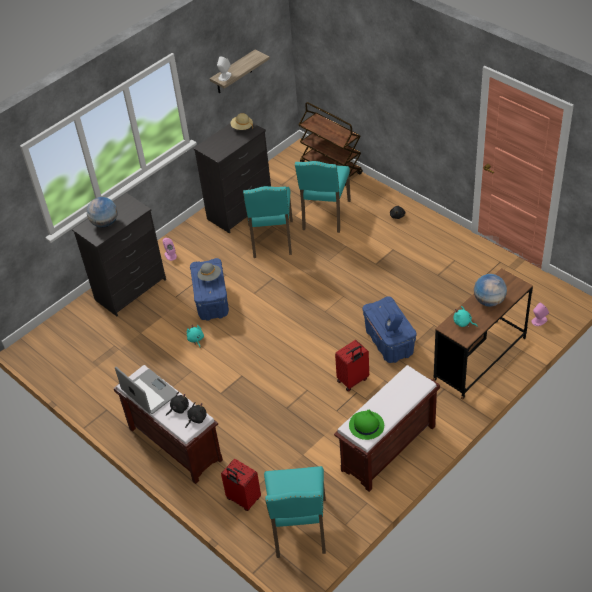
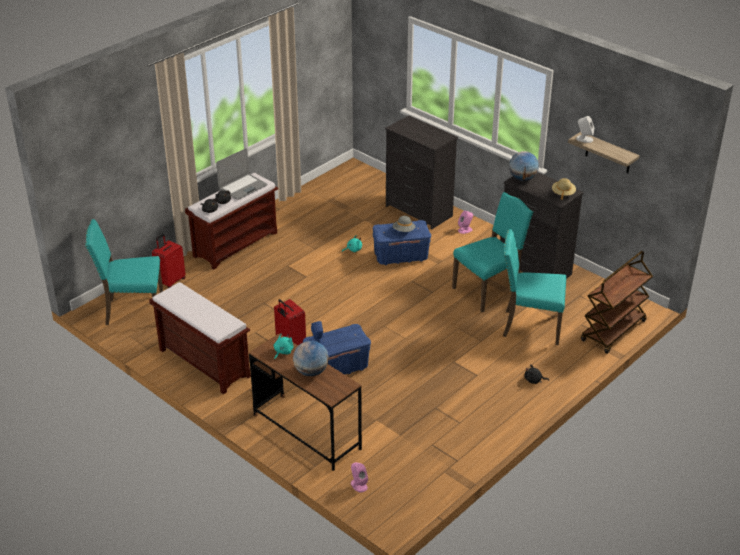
camera: 85 degrees right, 10 degrees down
globe [87,197,118,228] -> globe moved to [509,151,539,181]
turquoise chair [243,186,293,258] -> turquoise chair turned 150 degrees clockwise [452,192,533,312]
green hat [349,410,384,440] -> none

